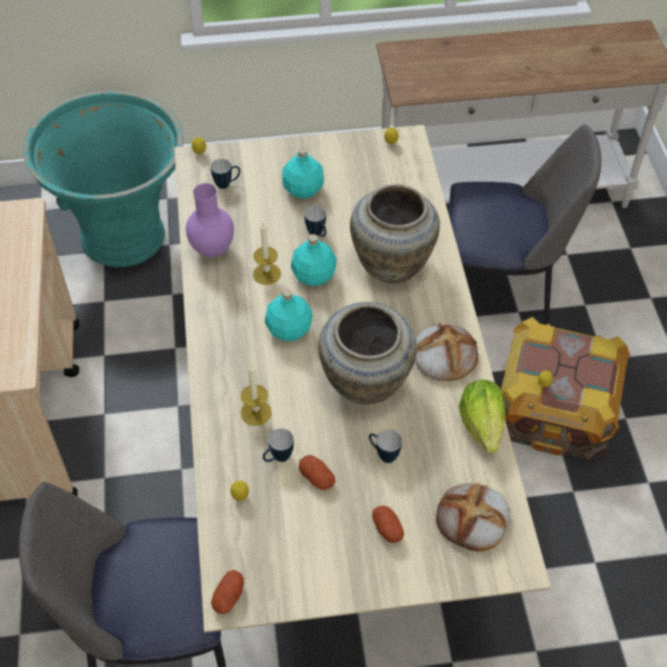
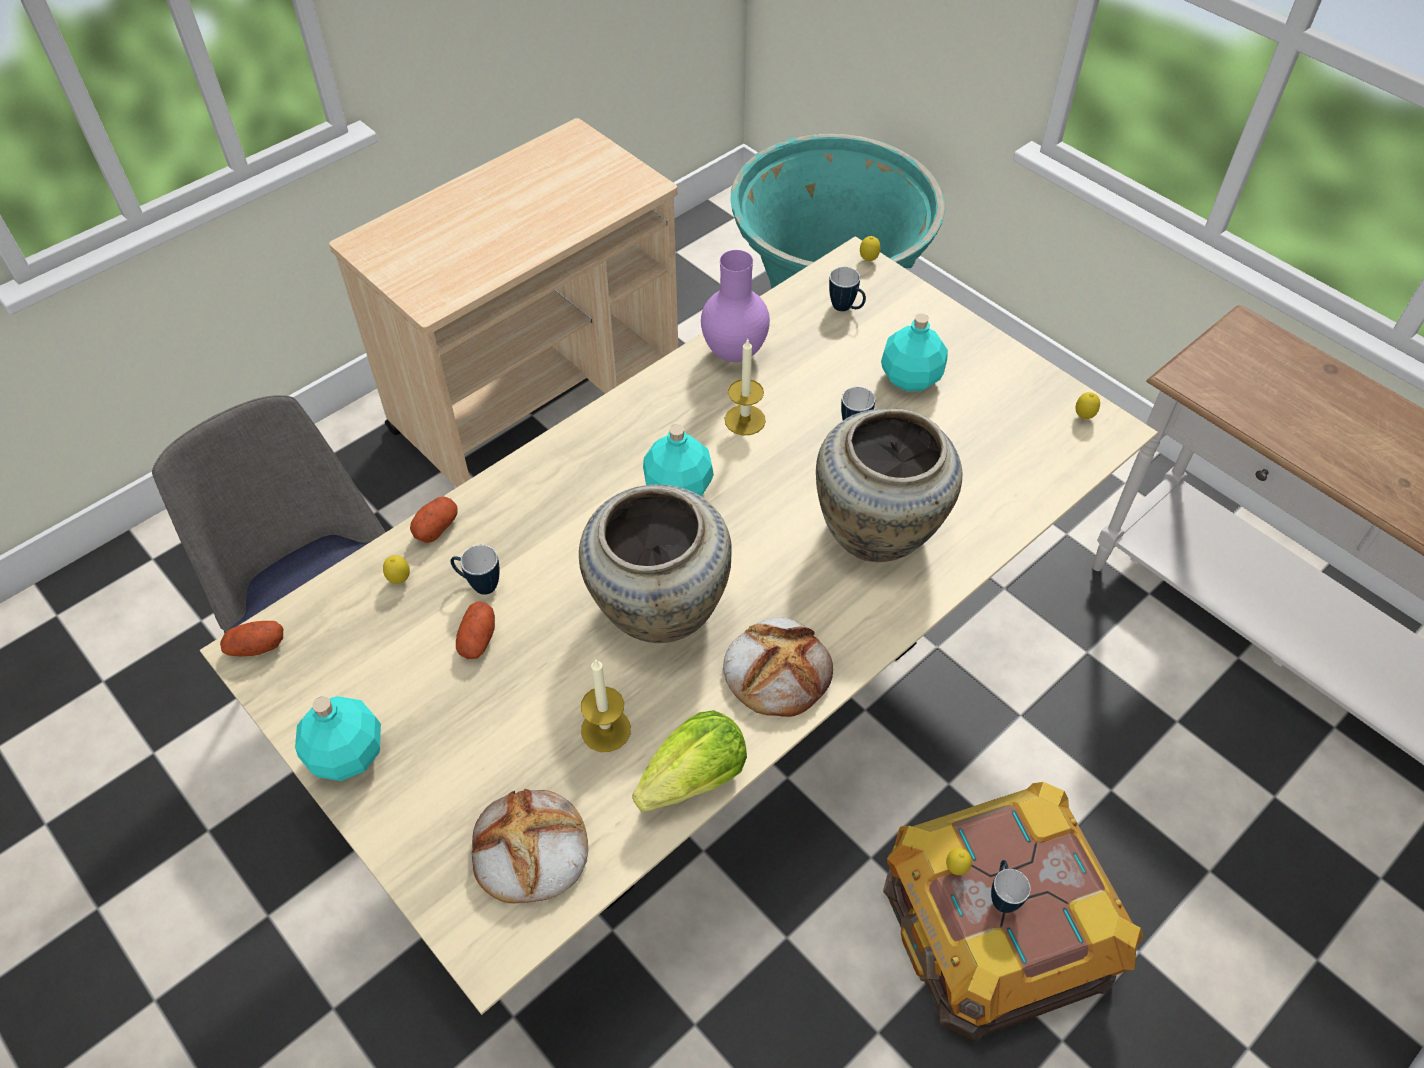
camera: 55 degrees right, 0 degrees up
candle [241,364,272,426] -> candle moved to [581,658,631,752]
turquoise bottle [291,234,337,286] -> turquoise bottle moved to [295,696,381,781]
mug [369,430,402,463] -> mug moved to [991,860,1031,913]
potato [372,506,404,543] -> potato moved to [410,496,458,543]
chair [448,124,601,325] -> none

